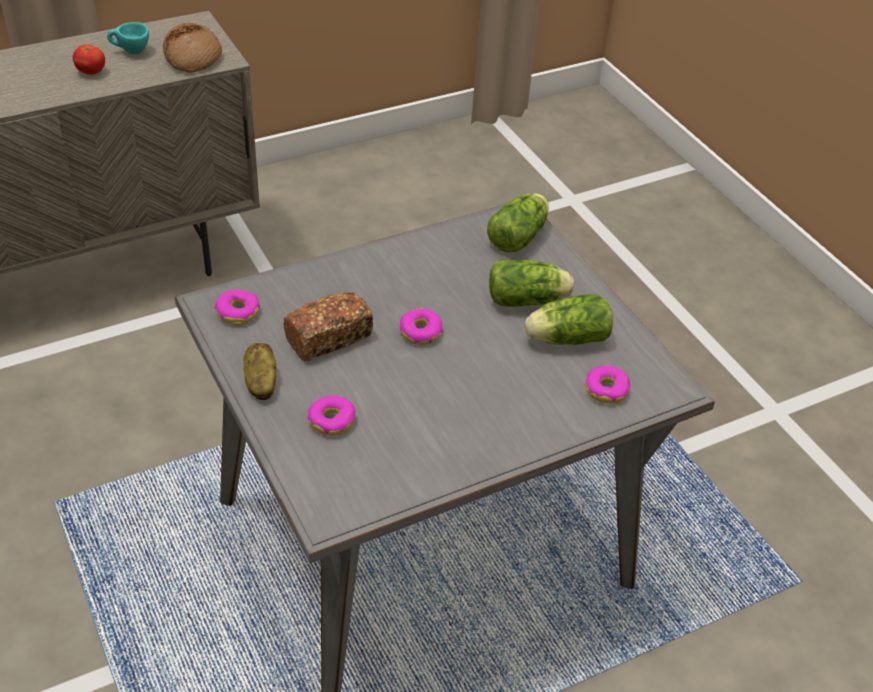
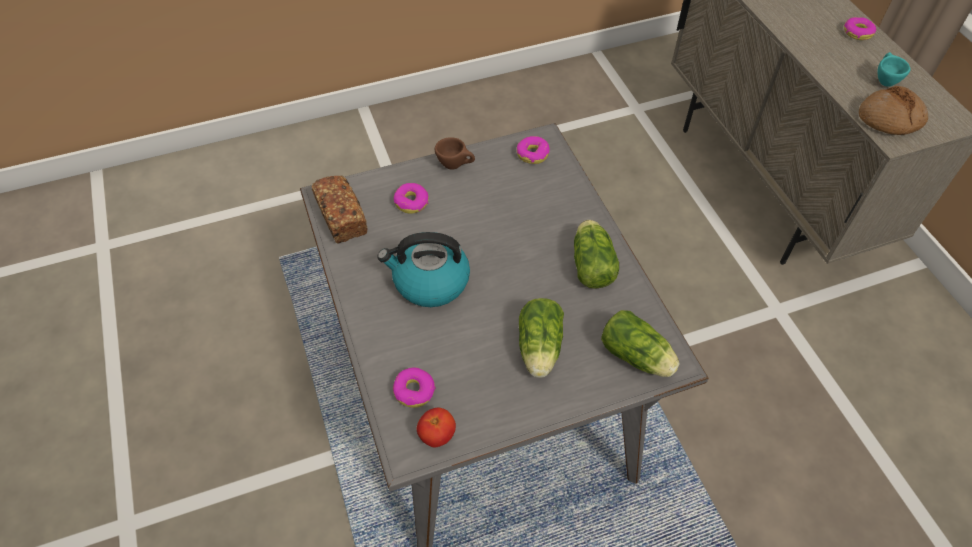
camera: 100 degrees right, 10 degrees up
tomato [73,44,105,75] -> tomato moved to [417,407,456,447]
potato [243,343,276,400] -> brown cup [435,137,475,170]
bread [283,292,373,361] -> bread moved to [312,176,367,243]
donut [400,308,443,345] -> donut moved to [844,17,876,40]
lettuce [525,294,613,345] -> lettuce moved to [574,220,619,289]
none -> kettle [377,232,470,307]

